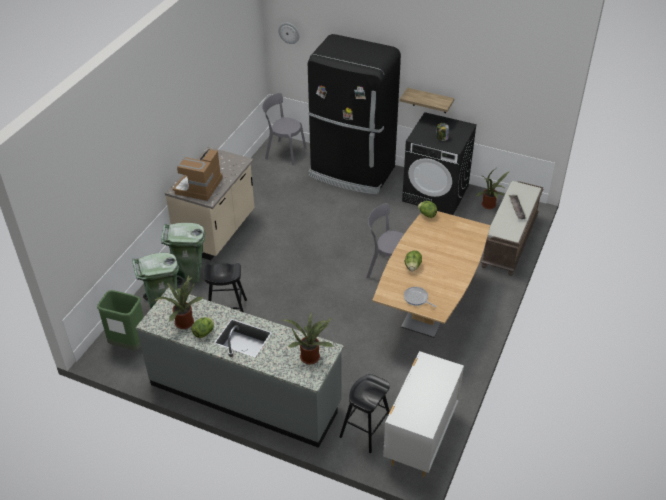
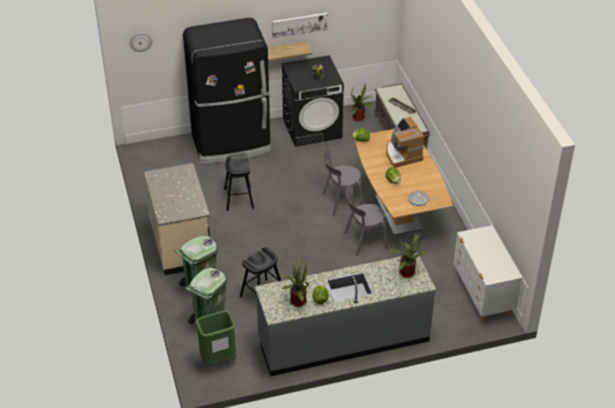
camera: 40 degrees left, 0 degrees up
coffee machine [173,149,223,201] -> coffee machine moved to [386,117,424,168]
grey chair [262,93,307,165] -> grey chair moved to [344,185,388,256]
black stool [339,374,390,453] -> black stool moved to [224,153,254,211]
none -> picture [272,13,328,39]

